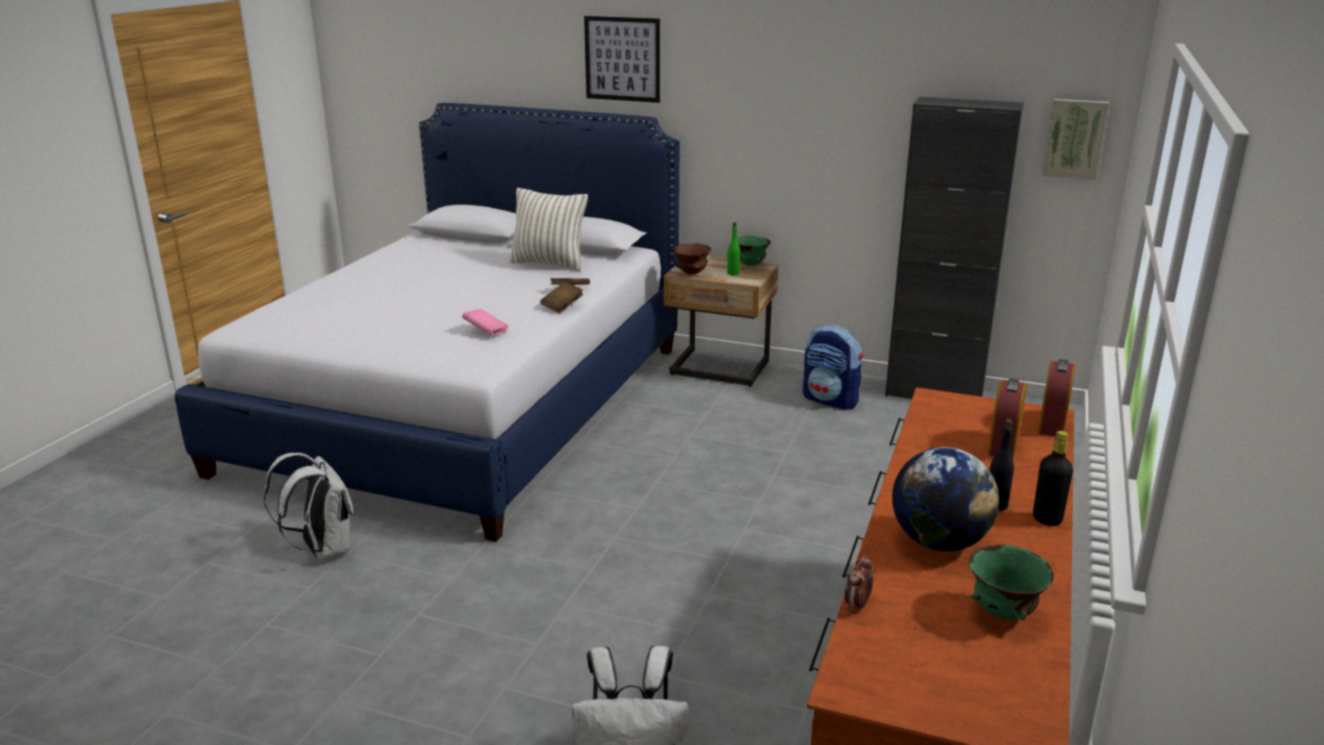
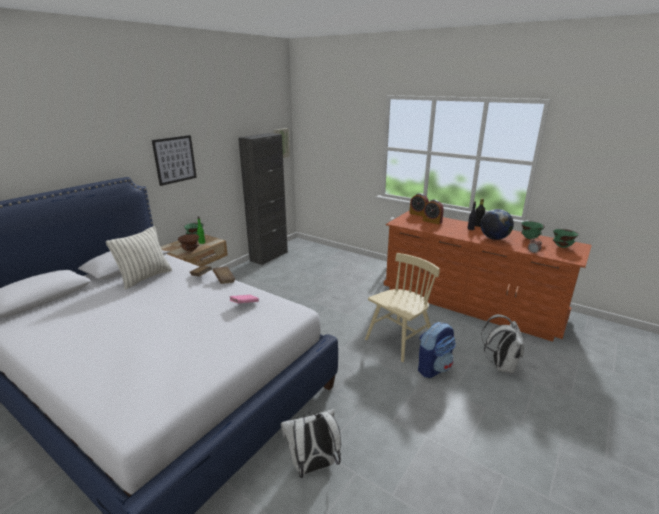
camera: 75 degrees left, 0 degrees up
picture [584,16,660,103] -> picture moved to [152,135,197,186]
backpack [802,325,863,410] -> backpack moved to [418,322,456,378]
none -> beige chair [365,253,440,362]
none -> green bowl [552,229,579,248]

